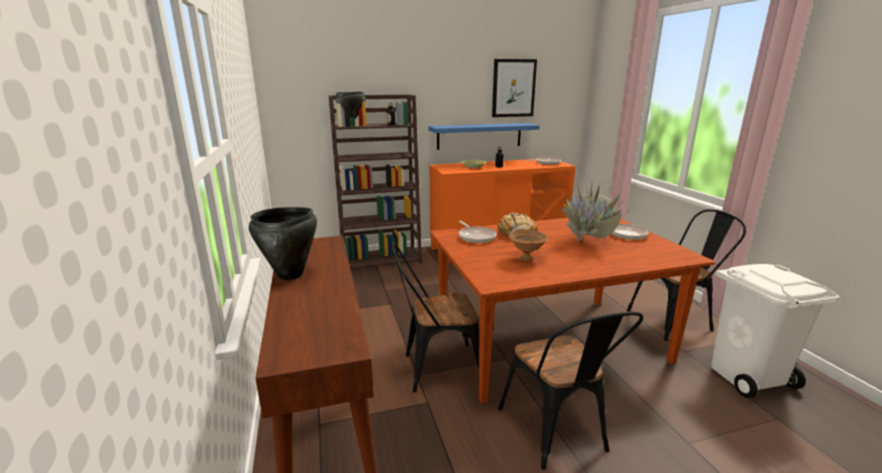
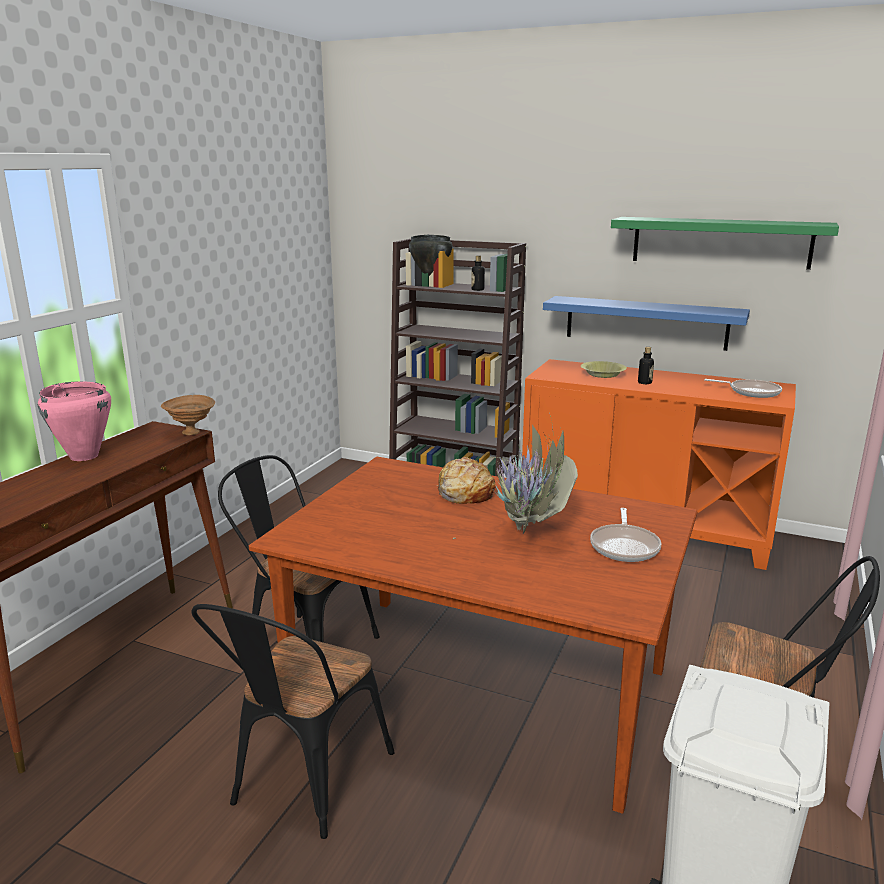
camera: 40 degrees right, 0 degrees up
black cooking pot [249,207,317,280] -> pink cooking pot [38,381,111,461]
frying pan [459,221,497,243] -> none
picture [492,59,537,117] -> green shelf [611,217,839,270]
brown bowl [509,229,549,261] -> brown bowl moved to [161,395,215,435]

